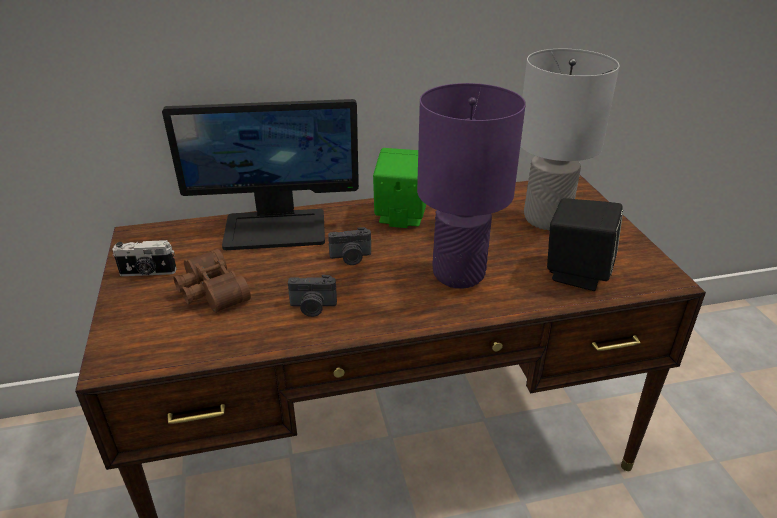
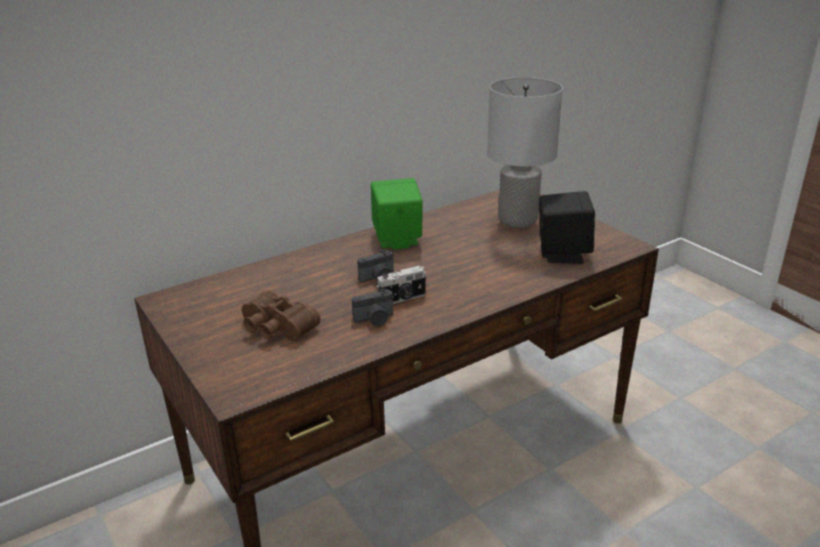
camera: 20 degrees left, 5 degrees down
camera [112,240,177,276] -> camera moved to [376,266,427,304]
monitor [162,99,359,250] -> none
purple table lamp [417,83,526,288] -> none

